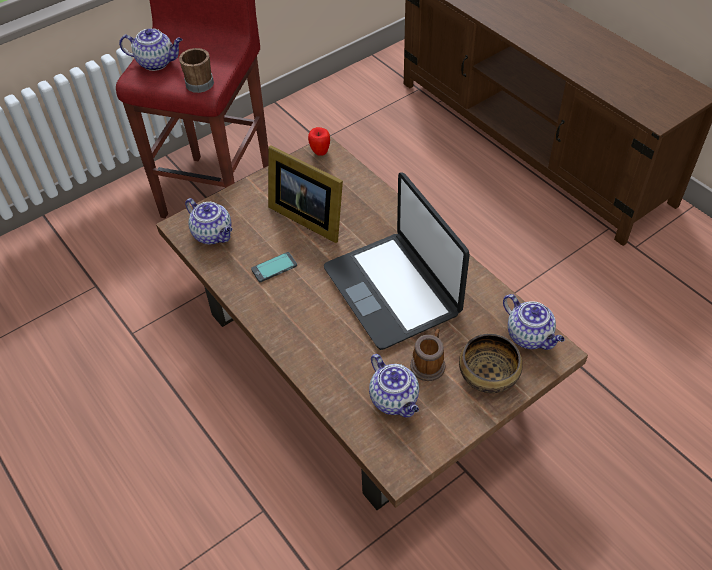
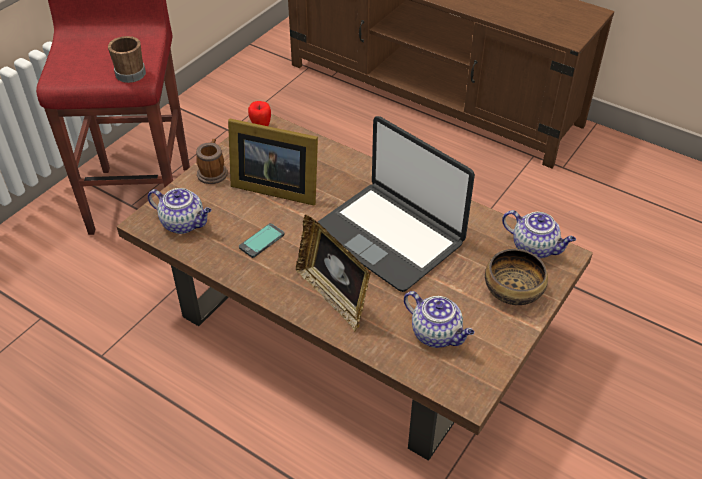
camera: 20 degrees left, 5 degrees down
teapot [119,28,183,71] -> none
mug [410,329,445,381] -> mug moved to [196,139,228,184]
none -> picture frame [296,215,371,332]

